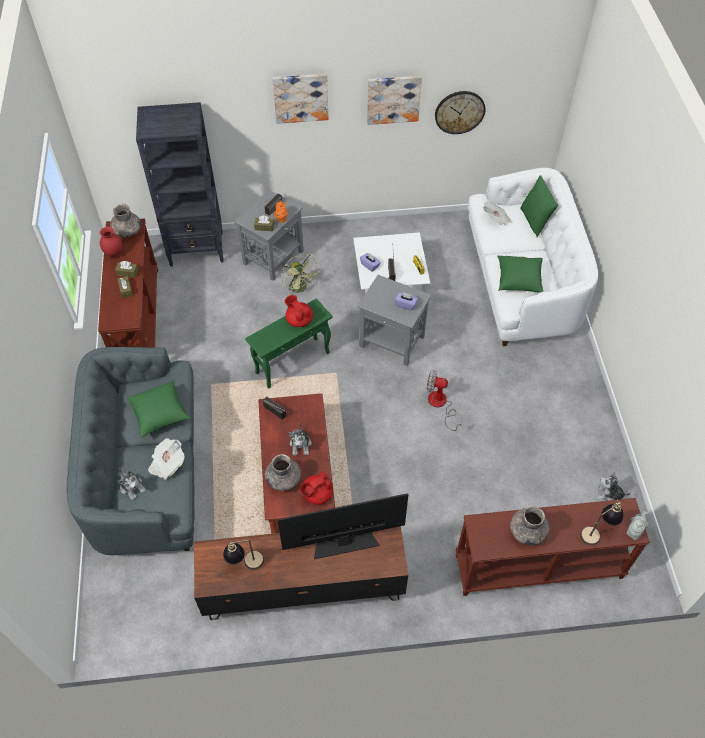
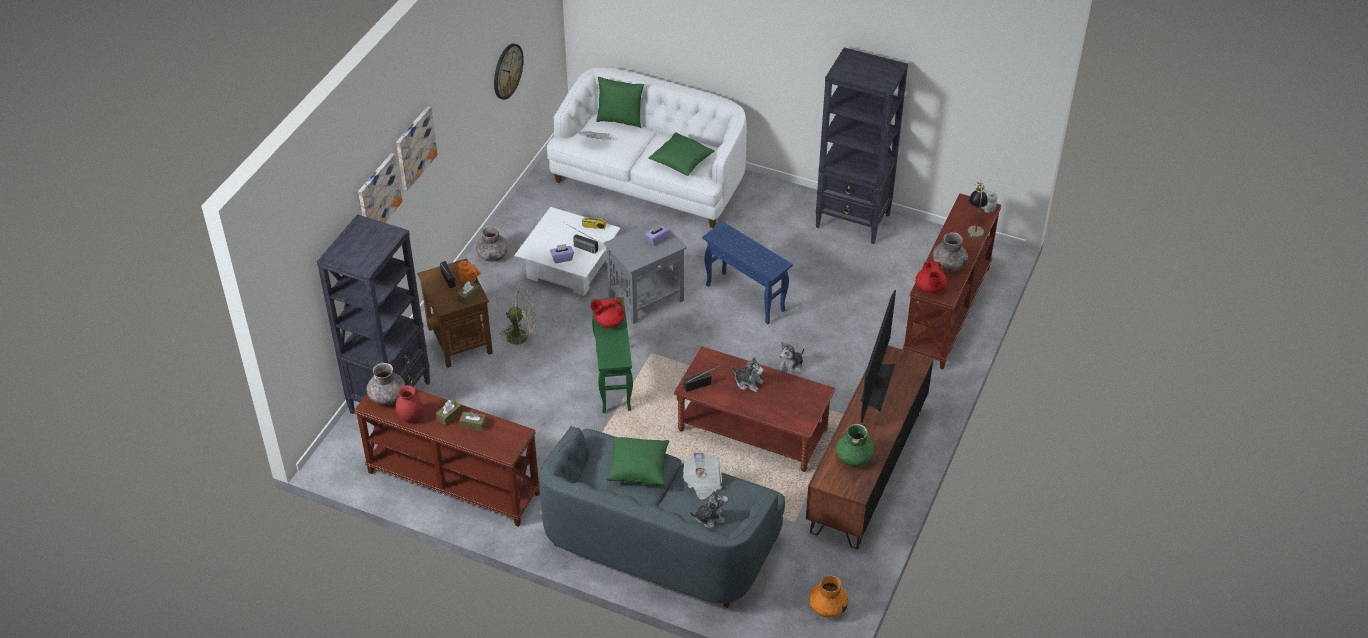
camera: 60 degrees left, 10 degrees down
table lamp [223,540,264,570] -> green vase [836,424,875,467]
grey side table [234,190,304,281] -> brown side table [417,258,493,368]
grey vase [265,454,301,491] -> grey vase moved to [476,225,508,262]
red teapot [300,472,333,505] -> red teapot moved to [915,261,947,293]
picture [367,76,422,125] -> picture moved to [358,153,402,223]
fan [427,370,462,431] -> blue side table [702,222,793,324]
plush toy [597,471,631,501] -> plush toy moved to [777,342,804,374]
none -> orange vase [809,575,848,618]
none -> black bookcase [815,47,908,244]

